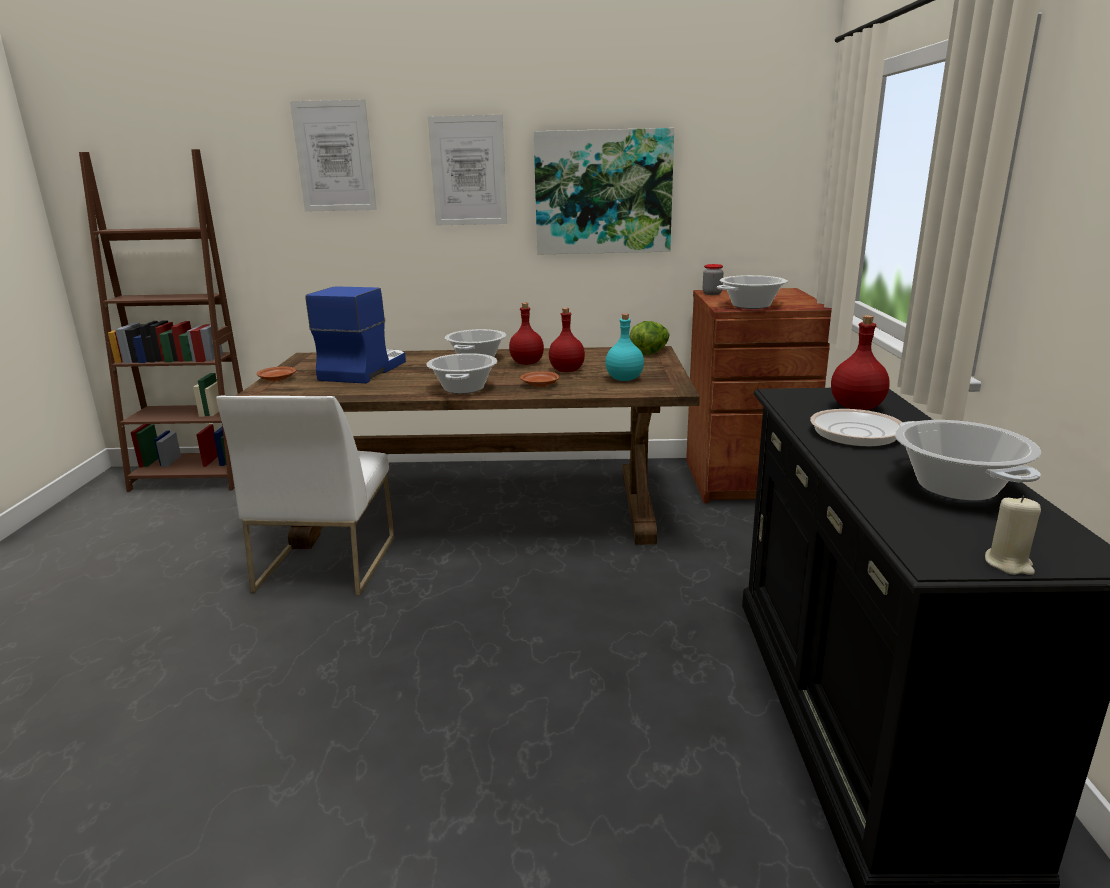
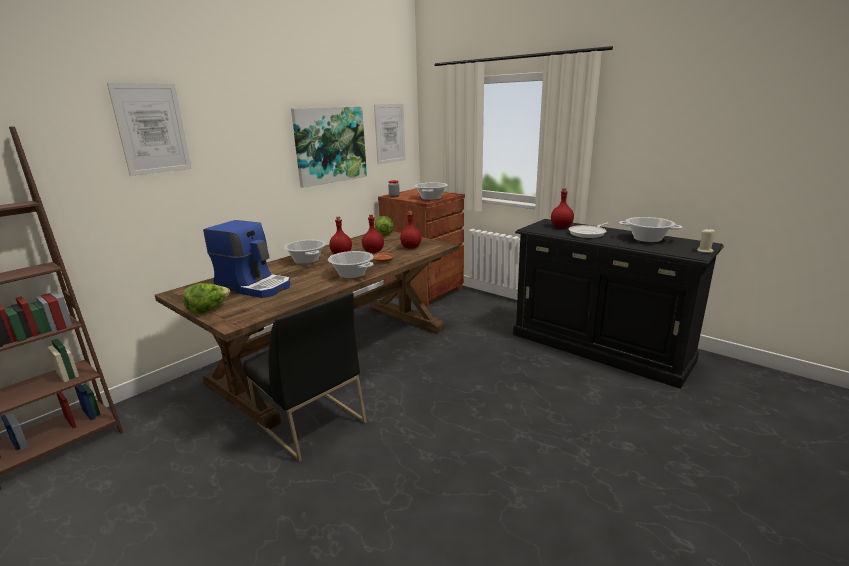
camera: 50 degrees left, 0 degrees up
white chair [216,395,395,596] -> black chair [243,292,367,462]
brown plate [257,367,296,382] -> lettuce [183,283,230,314]
coffee machine [305,286,406,384] -> coffee machine turned 150 degrees clockwise [203,220,290,298]
picture [428,115,507,225] -> picture moved to [374,104,406,164]
turquoise bottle [605,313,644,381] -> red bottle [400,211,422,249]

